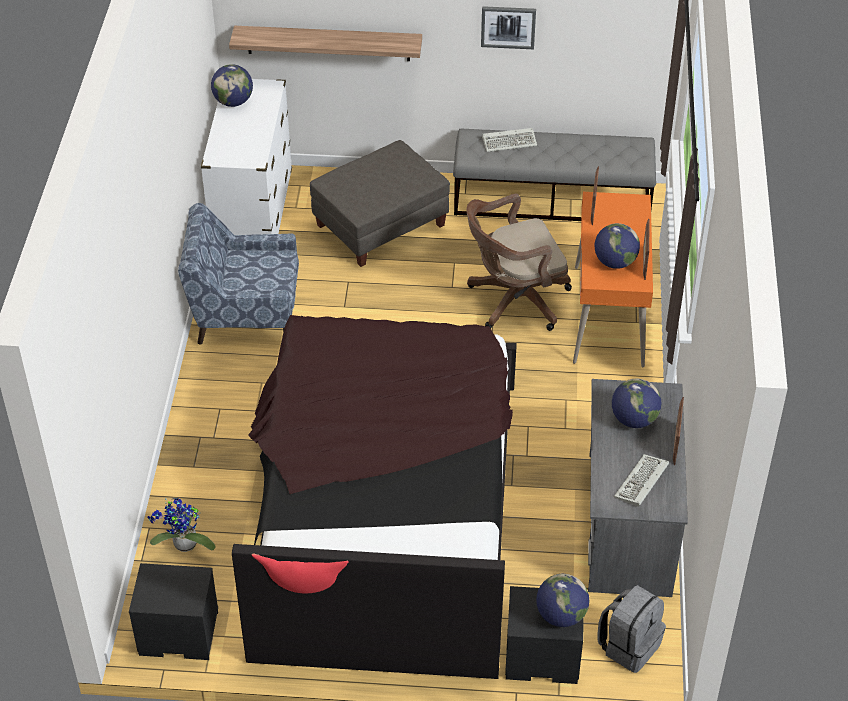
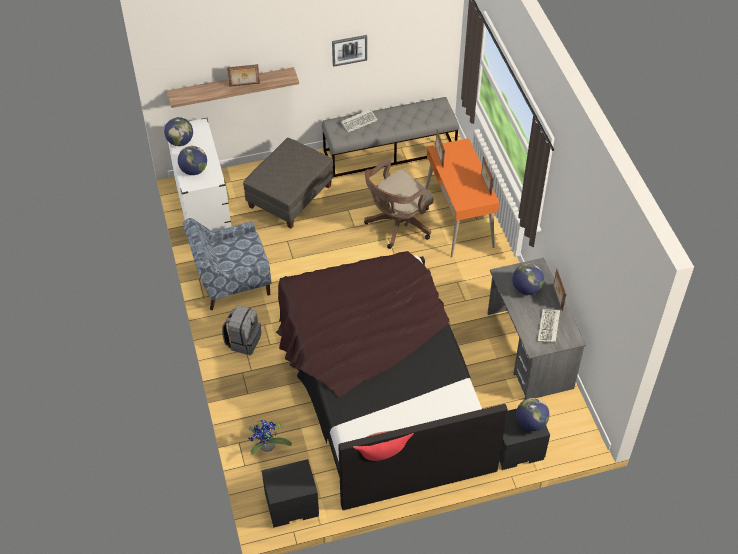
camera: 20 degrees left, 5 degrees up
globe [595,223,640,269] -> globe moved to [178,146,207,175]
grey backpack [598,585,666,673] -> grey backpack moved to [222,305,261,355]
none -> picture frame [227,64,260,87]

